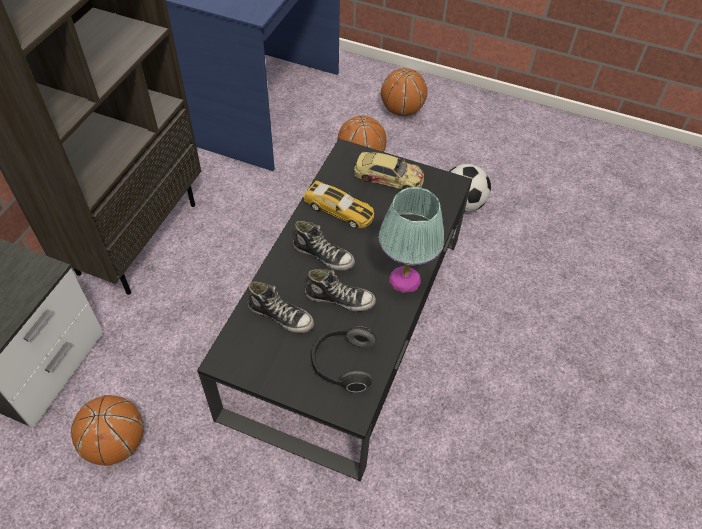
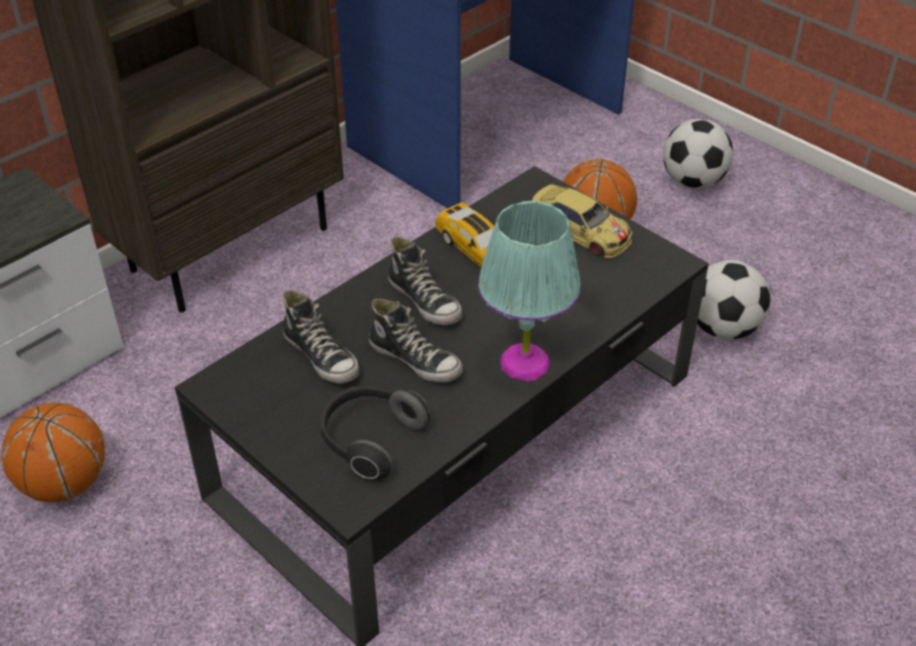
camera: 25 degrees right, 10 degrees down
basketball [381,68,428,116] -> football [663,119,733,189]

